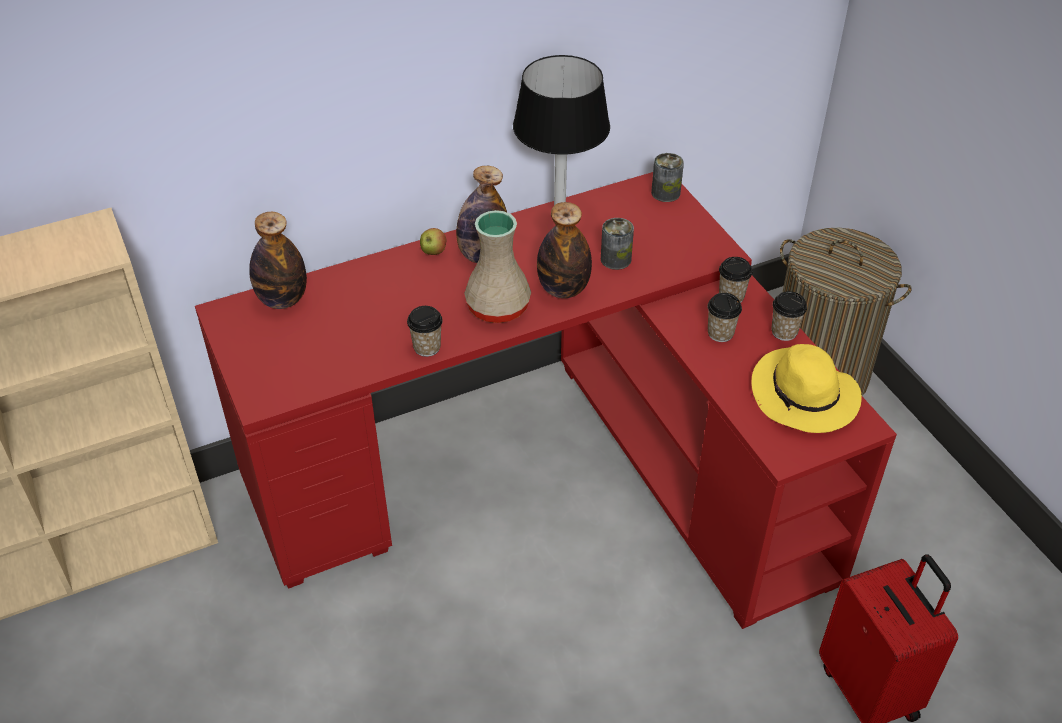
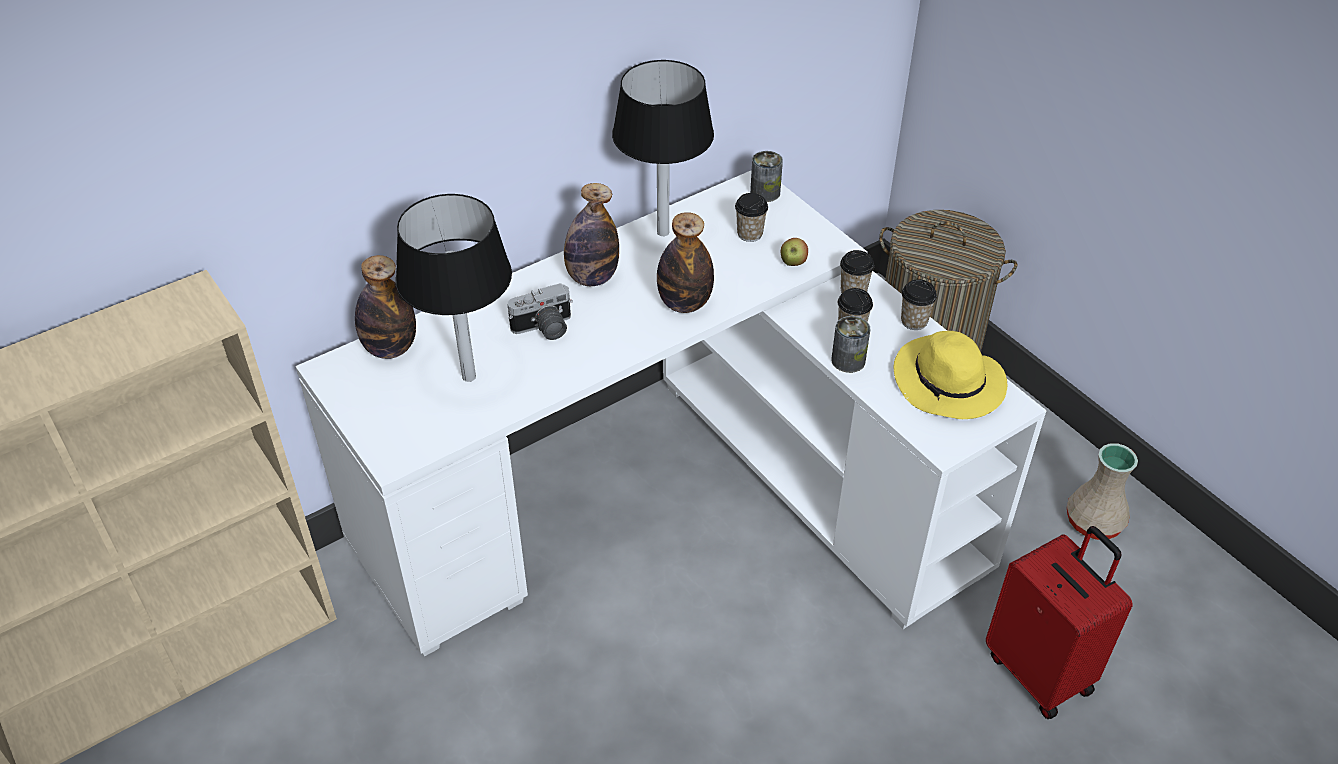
camera: 10 degrees left, 0 degrees up
red desk [195,172,897,629] -> white desk [295,170,1047,656]
cup [407,306,443,357] -> cup moved to [735,193,768,242]
apple [420,228,447,255] -> apple moved to [781,238,808,266]
beige vase [464,210,531,323] -> beige vase moved to [1067,443,1138,540]
can [601,218,634,270] -> can moved to [831,316,870,373]
none -> black table lamp [395,194,512,382]
none -> camera [507,283,573,340]

